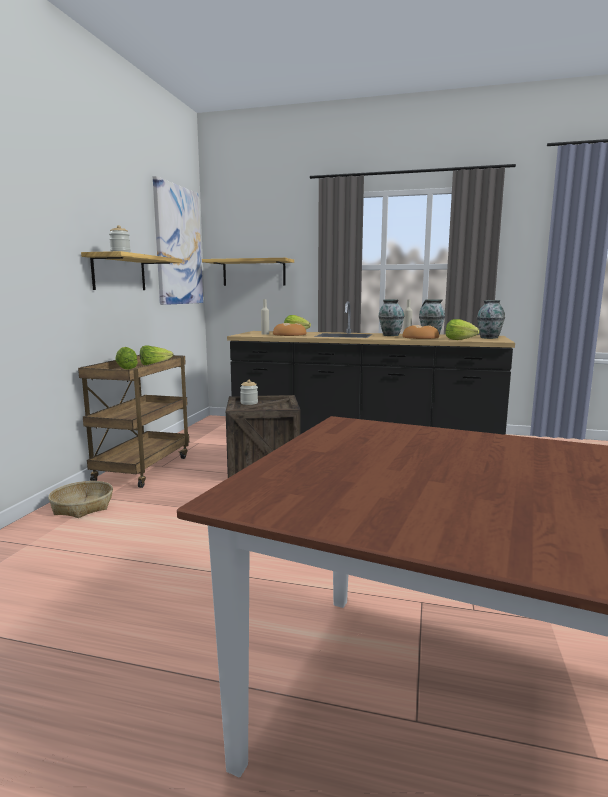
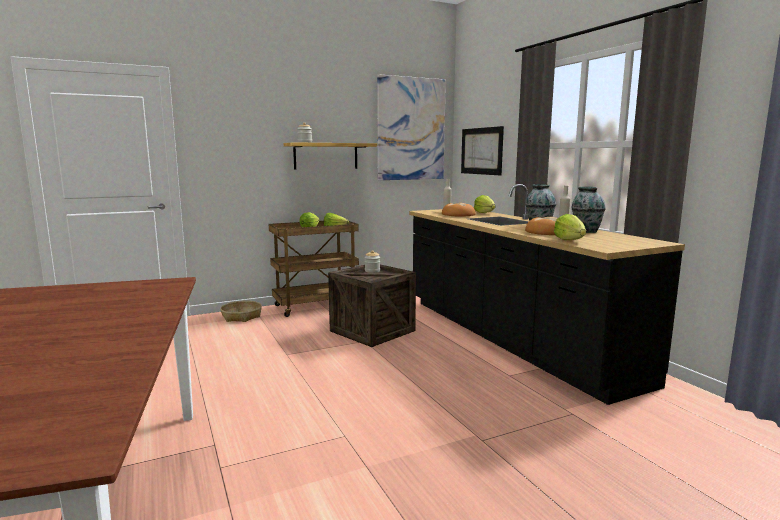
camera: 50 degrees right, 0 degrees up
shelf [202,258,294,286] -> picture [461,126,504,176]
vase [477,300,505,339] -> none

